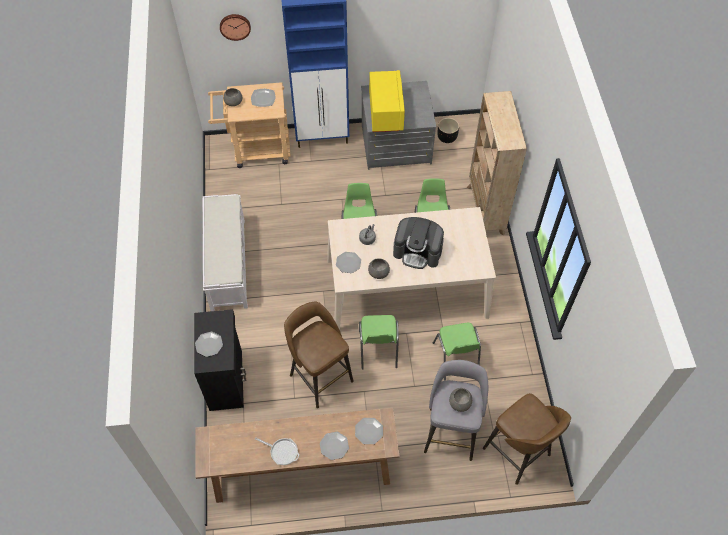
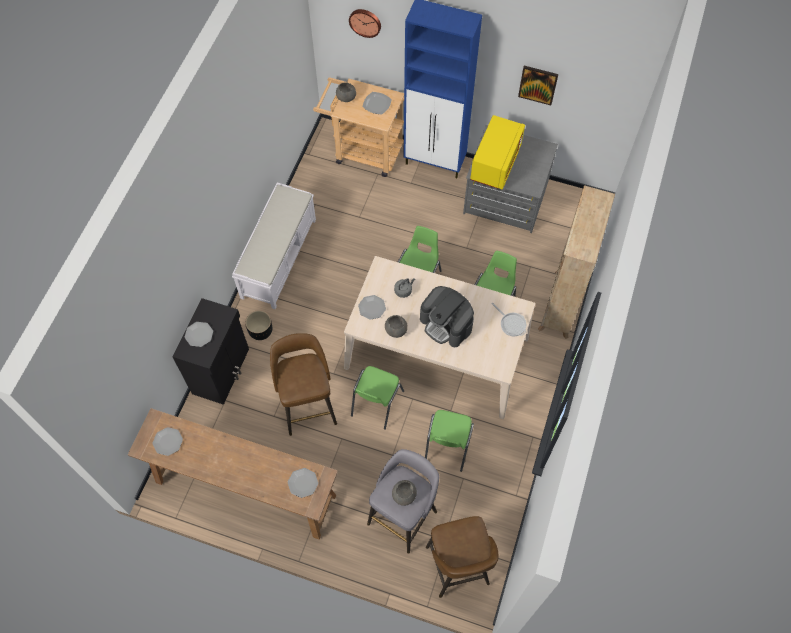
camera: 25 degrees right, 5 degrees up
frying pan [255,438,299,465] -> frying pan moved to [492,303,526,337]
plate [320,432,349,460] -> plate moved to [153,427,183,456]
black planter [437,118,459,143] -> black planter moved to [245,310,272,340]
none -> picture [518,66,559,105]

